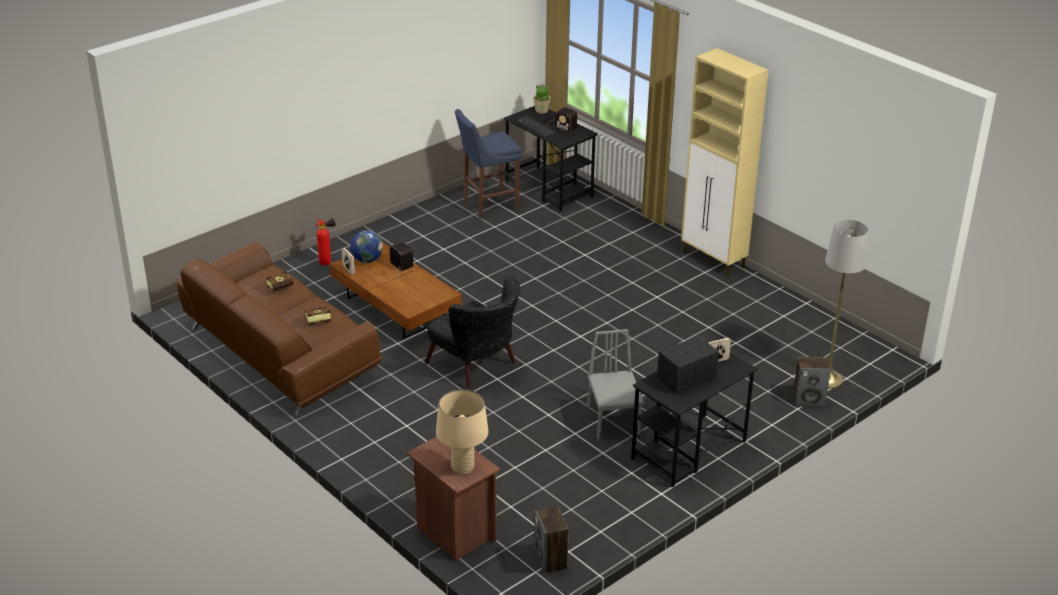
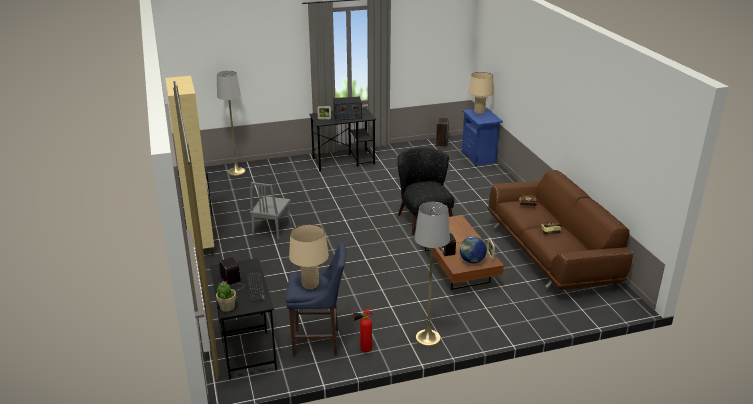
camera: 155 degrees left, 5 degrees down
fire extinguisher [316,218,336,265] -> fire extinguisher moved to [353,309,372,352]
brown nightstand [407,437,500,560] -> blue nightstand [462,107,503,167]
grey chair [587,329,644,439] -> grey chair moved to [250,182,291,240]
speaker [793,357,831,408] -> none
none -> beige table lamp [289,224,329,289]
none -> grey floor lamp [415,202,450,346]

